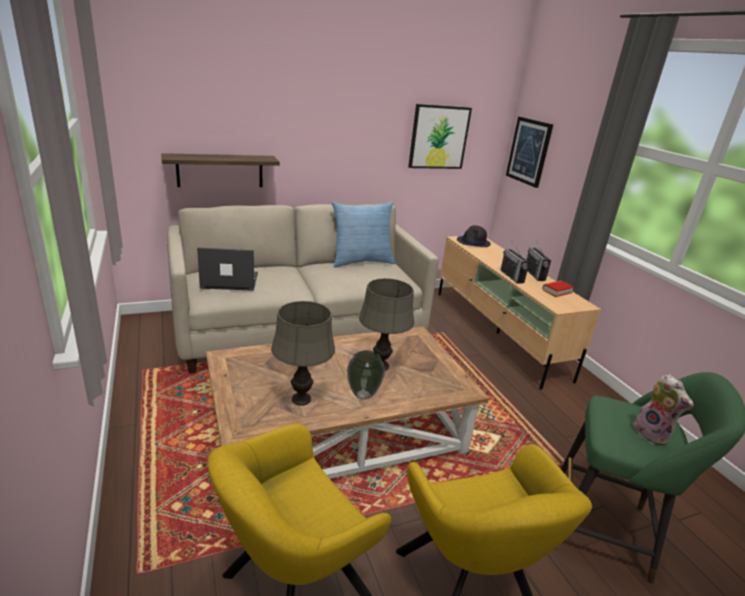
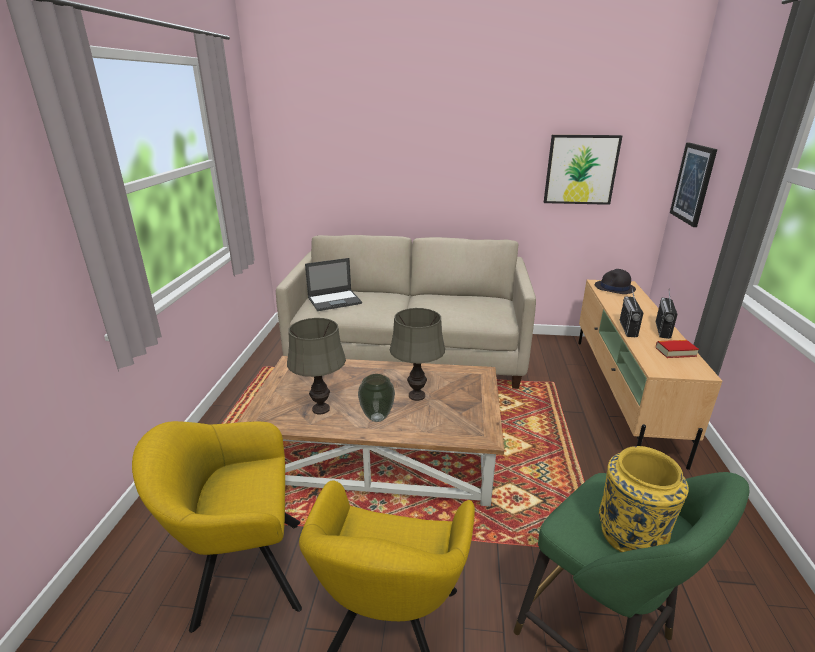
camera: 30 degrees right, 0 degrees up
shelf [161,153,280,187] -> none
laptop [197,247,258,291] -> laptop turned 135 degrees clockwise [305,258,362,311]
pillow [331,202,395,268] -> none
plush toy [633,374,693,445] -> yellow vase [599,446,689,552]

